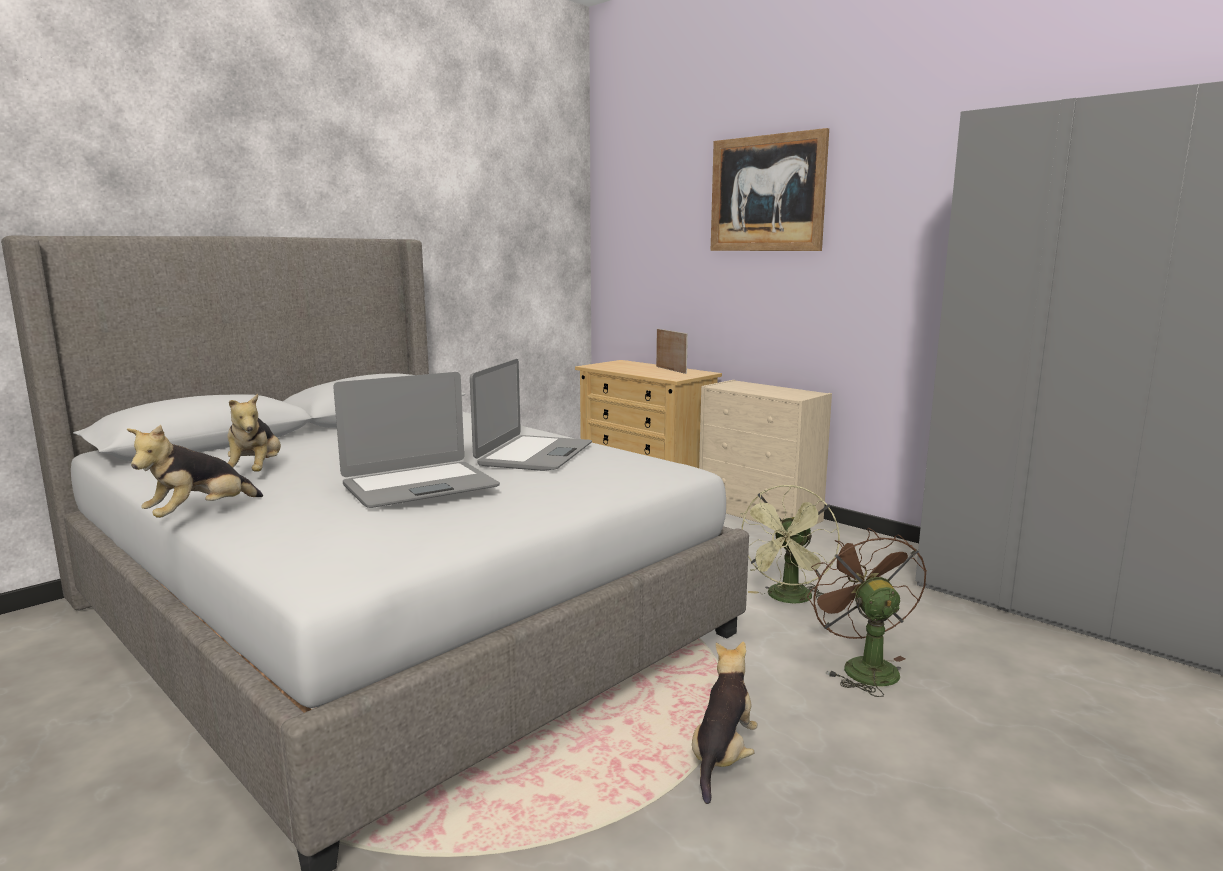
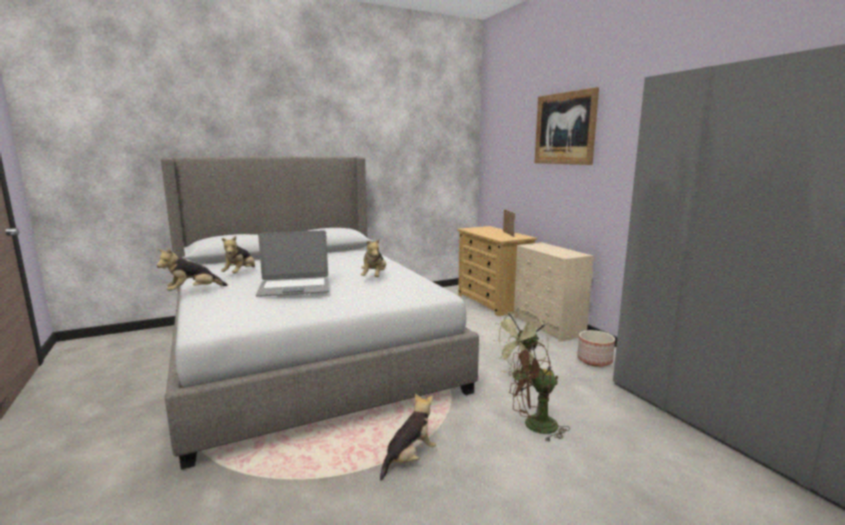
camera: 20 degrees right, 0 degrees up
laptop [470,359,592,471] -> plush toy [361,238,386,277]
brown fan [807,528,927,697] -> brown fan turned 105 degrees counterclockwise [509,342,570,442]
none -> planter [577,330,615,367]

